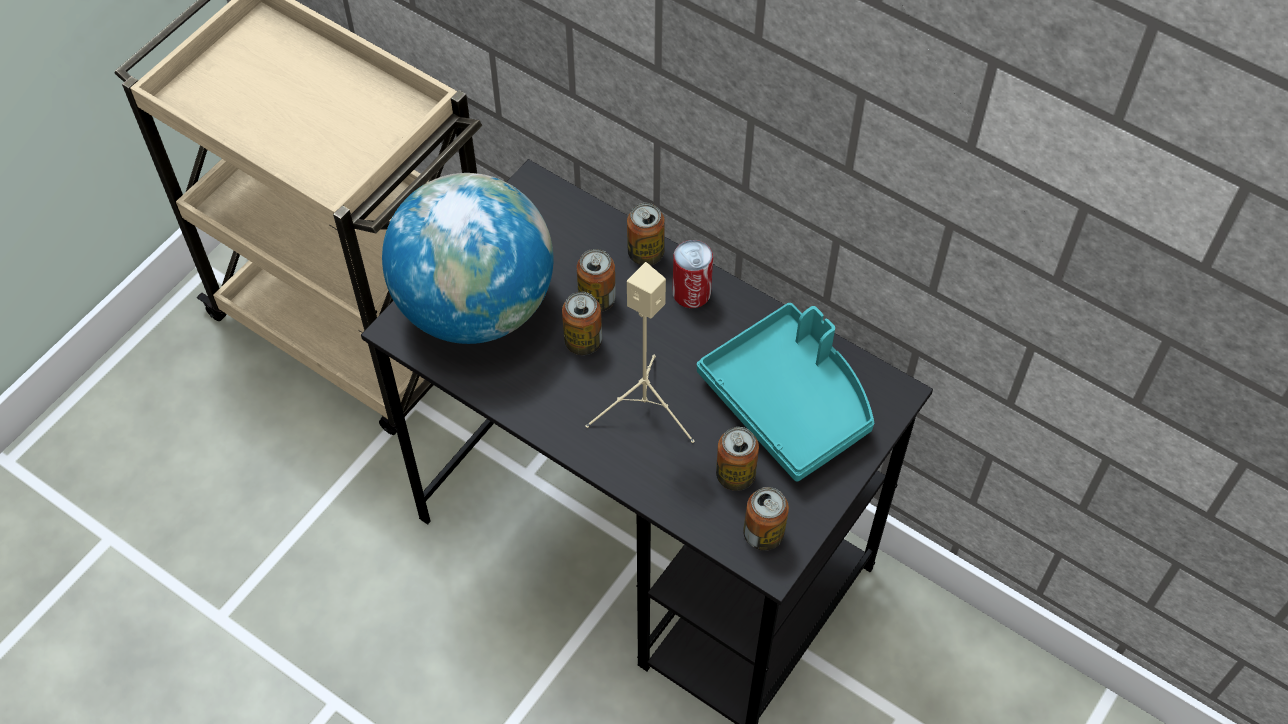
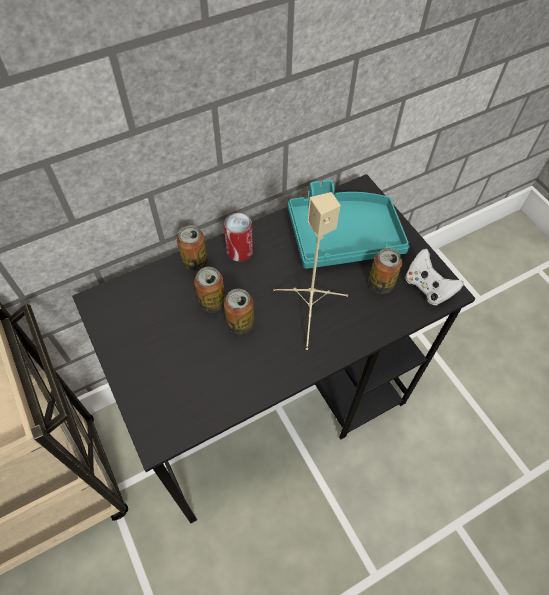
camera: 65 degrees left, 0 degrees up
globe [382,173,553,344] -> none
can [743,487,789,551] -> white game controller [405,249,464,305]

